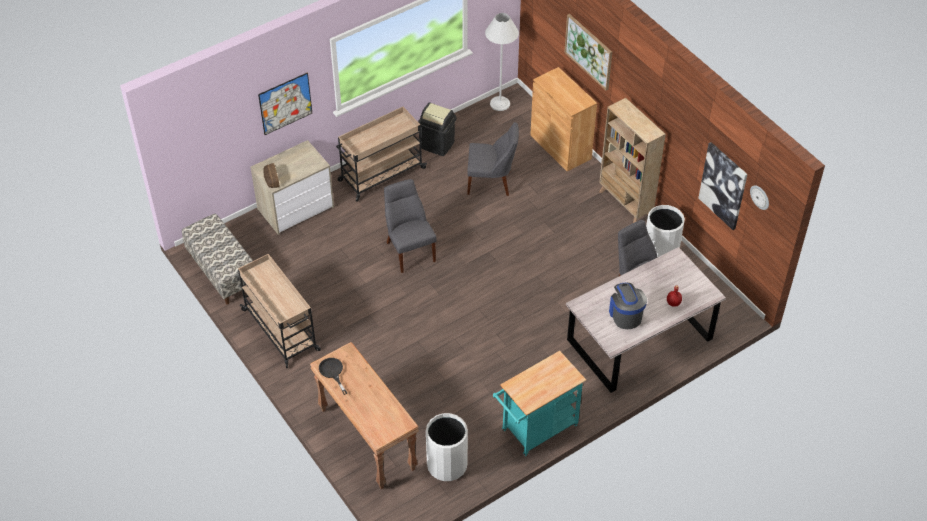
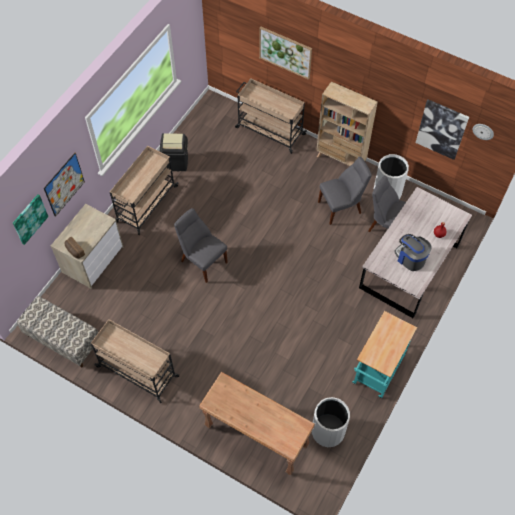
camera: 25 degrees left, 10 degrees up
black frying pan [319,358,347,395] -> none
grey chair [467,122,519,196] -> grey chair moved to [318,157,372,225]
white floor lamp [485,13,519,111] -> none
brown cabinet [530,67,597,172] -> beige cart [235,79,307,154]
none -> picture [13,194,48,245]

